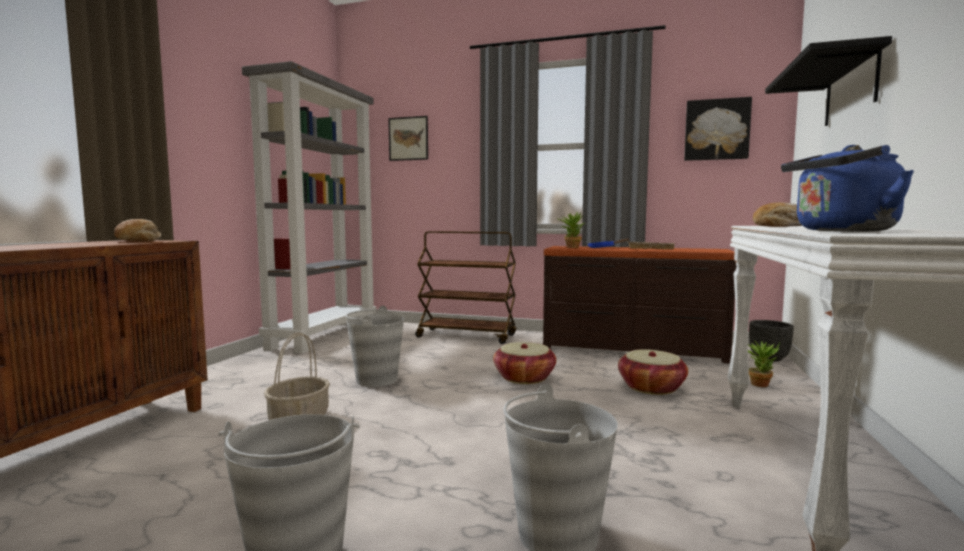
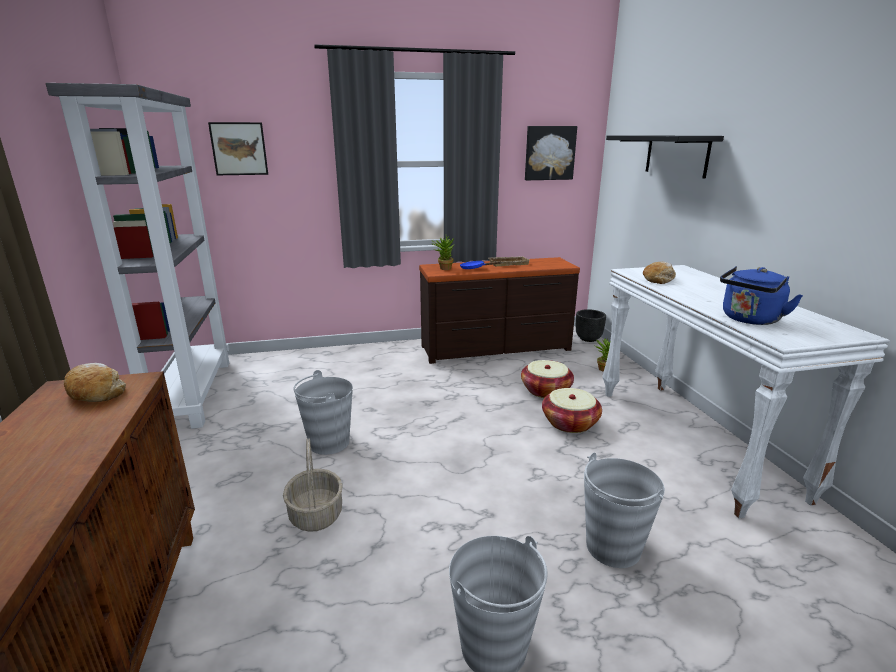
camera: 30 degrees left, 15 degrees up
brown cart [415,231,516,344] -> none
basket [493,342,556,384] -> basket moved to [542,388,602,433]

